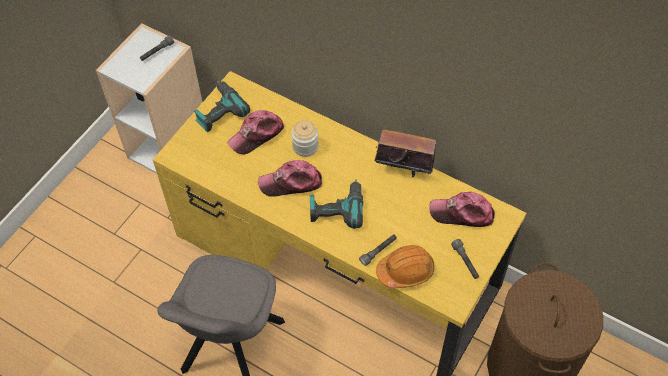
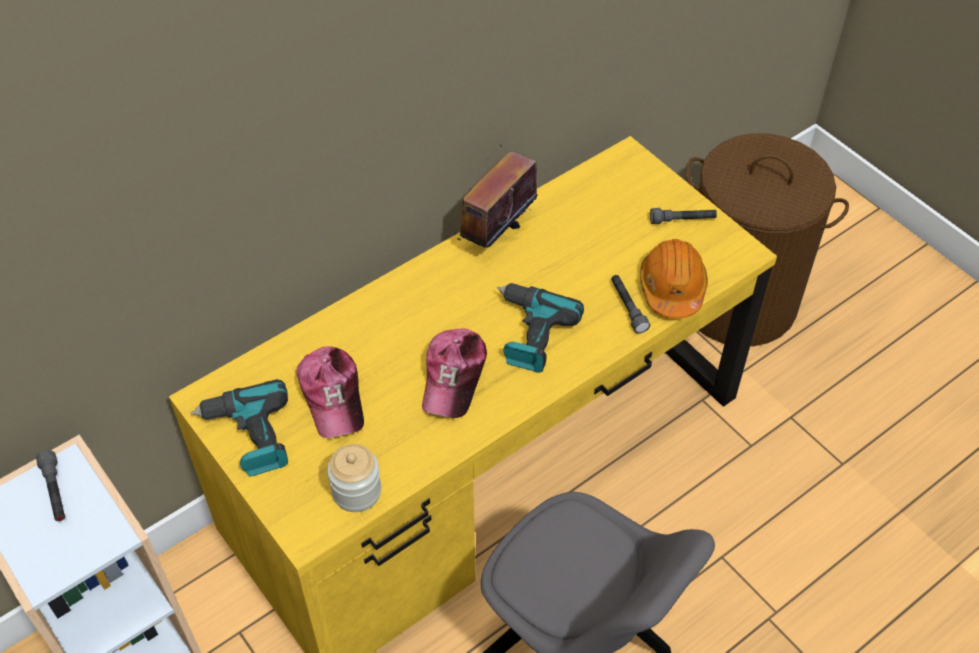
camera: 70 degrees left, 5 degrees down
jar [291,120,319,157] -> jar moved to [327,444,381,512]
cap [429,192,495,227] -> none

